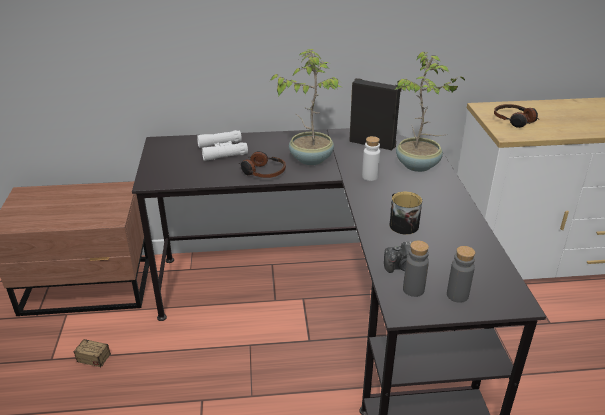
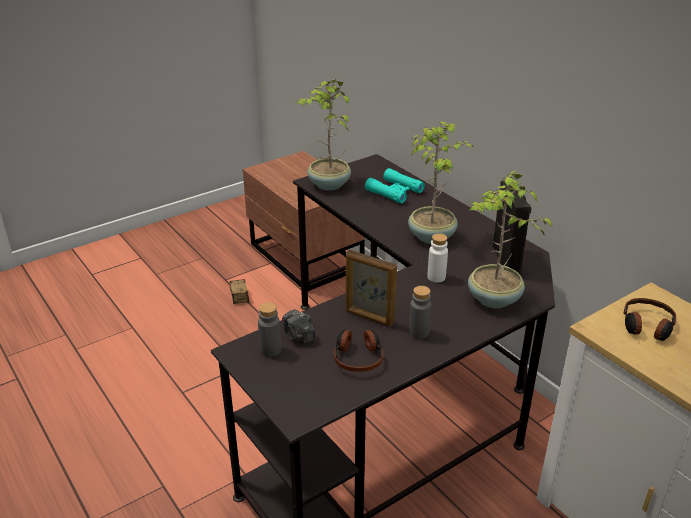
camera: 60 degrees right, 0 degrees up
white binoculars [197,130,248,161] -> turquoise binoculars [365,168,425,203]
headphones [239,151,286,178] -> headphones moved to [334,330,383,372]
mug [389,192,422,235] -> picture frame [346,250,397,327]
grey bottle [447,246,475,303] -> grey bottle moved to [409,286,431,339]
none -> potted plant [297,79,351,190]

